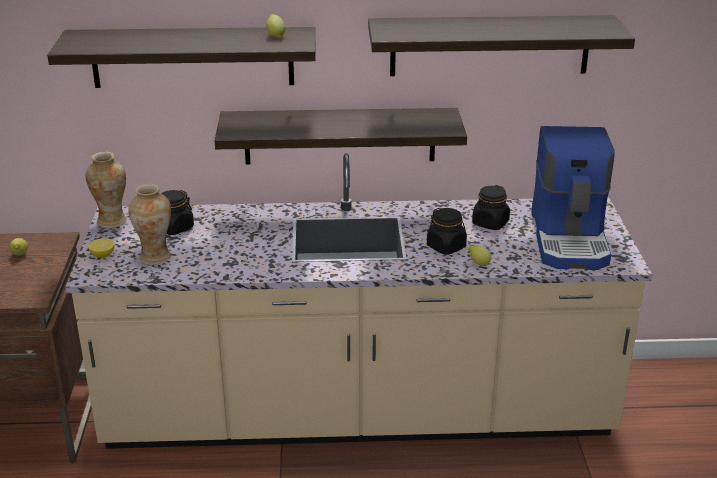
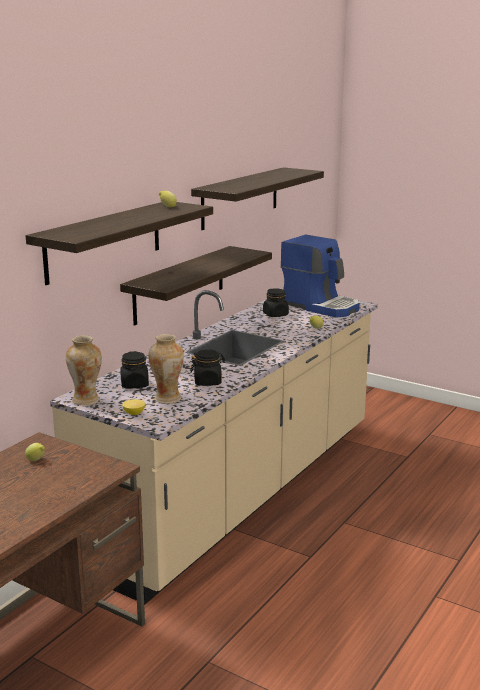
camera: 55 degrees left, 10 degrees down
black jar [427,208,467,255] -> black jar moved to [191,349,225,386]

